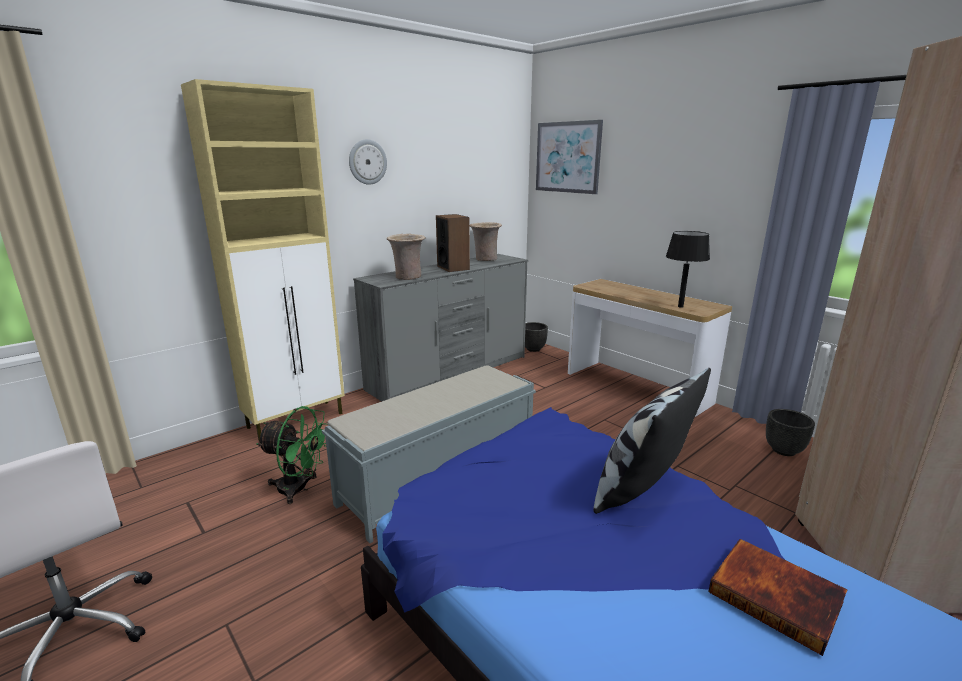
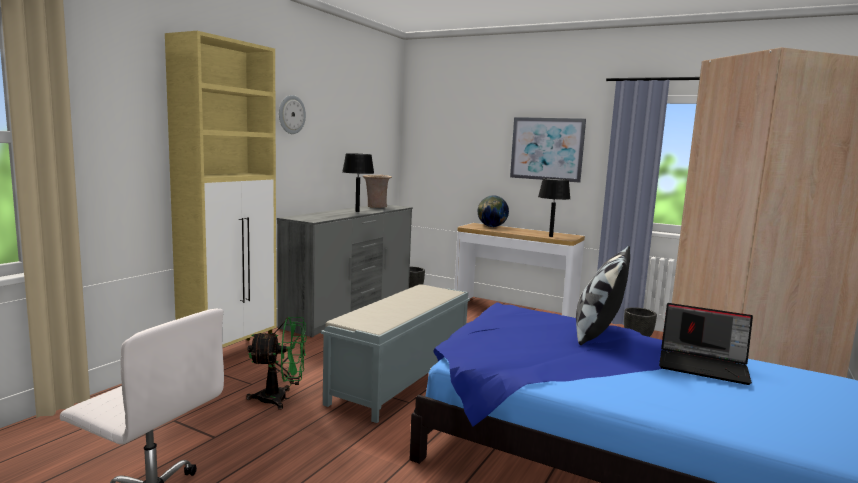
camera: 20 degrees left, 10 degrees down
beige vase [387,234,426,280] -> none
speaker [436,214,470,272] -> black table lamp [342,153,374,212]
picture [536,120,603,194] -> picture moved to [510,117,586,183]
book [708,539,847,656] -> laptop [659,303,753,385]
none -> globe [478,195,509,227]

